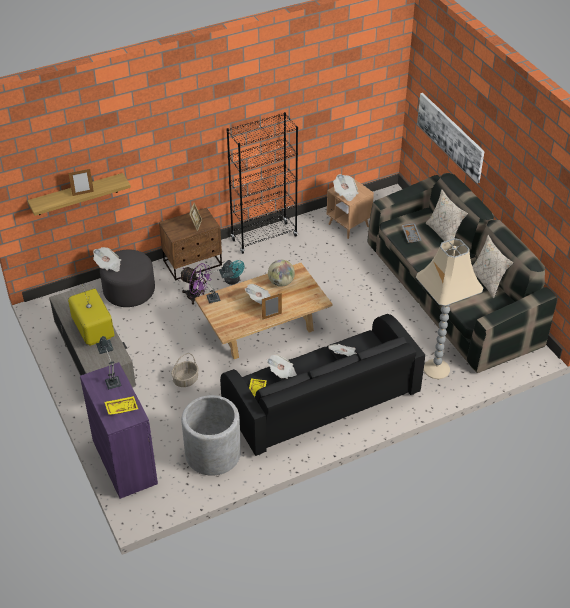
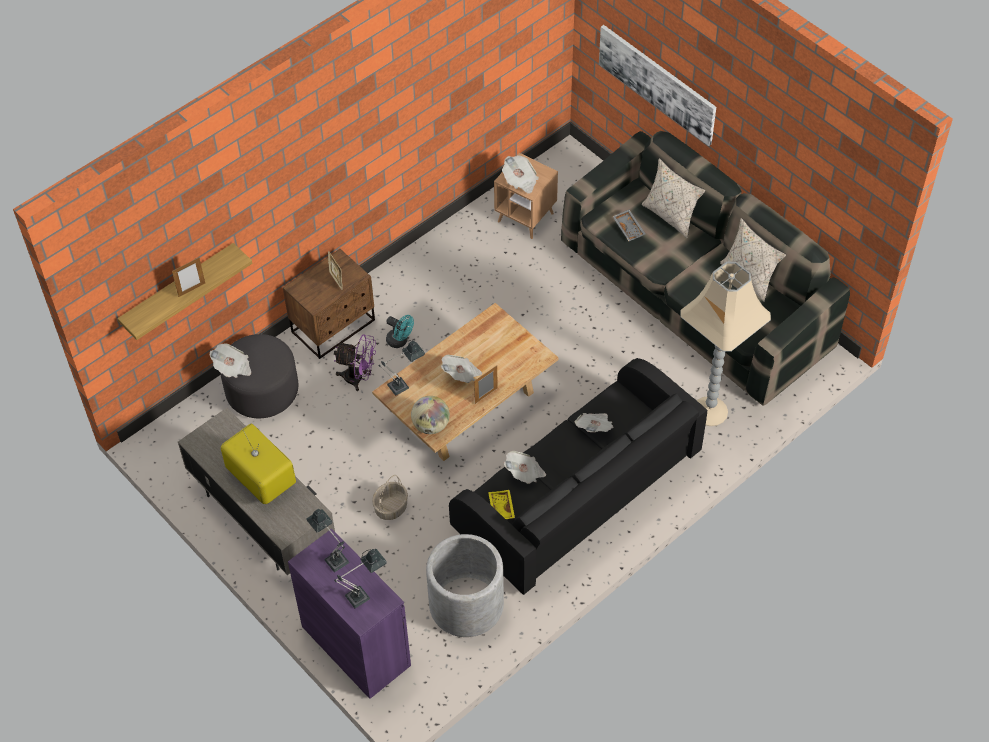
camera: 15 degrees left, 10 degrees up
yellow tray [104,396,138,415] -> table lamp [334,549,387,608]
black bookcase [227,112,298,254] -> none
globe [268,260,295,287] -> globe moved to [411,396,450,434]

